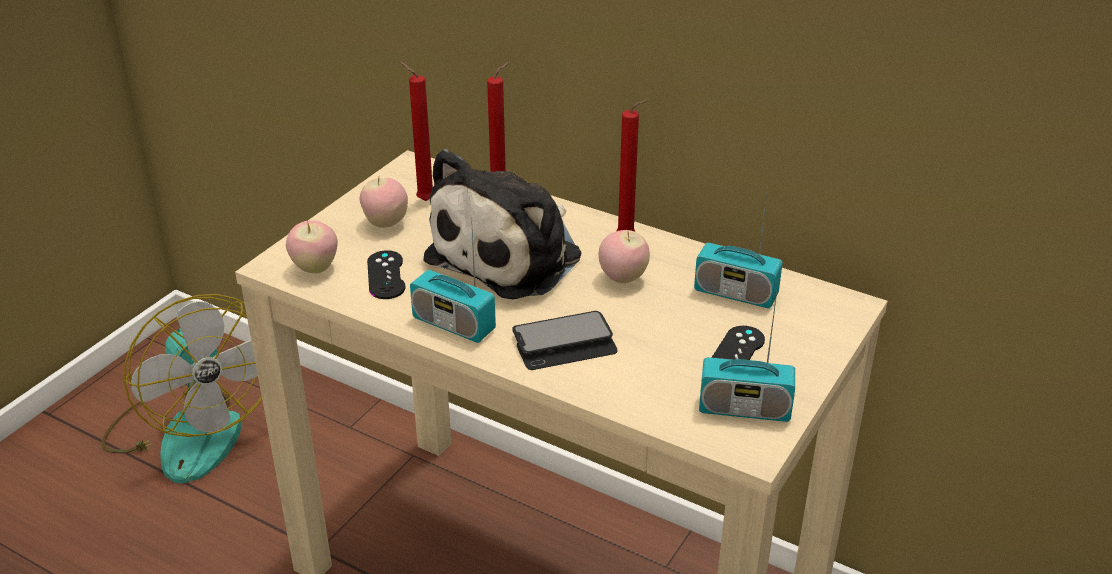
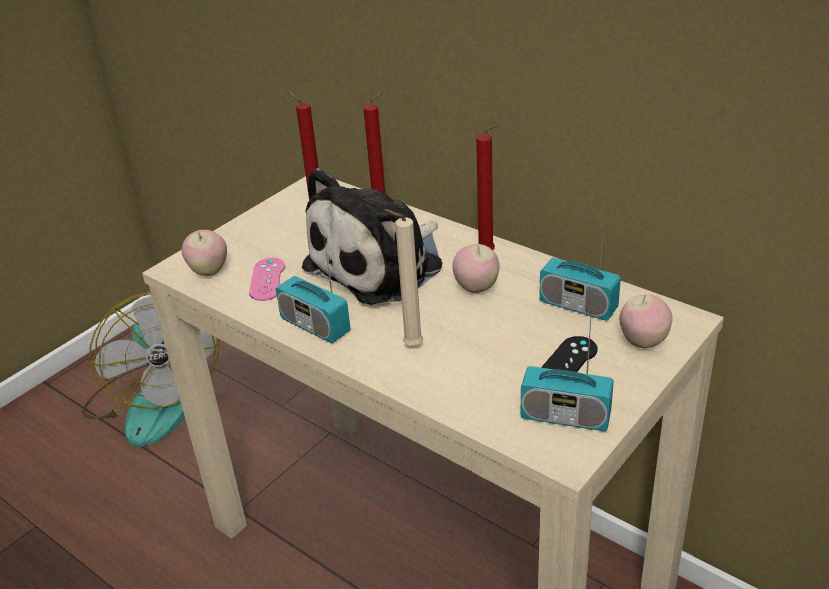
camera: 10 degrees right, 0 degrees up
apple [360,177,408,228] -> apple moved to [619,294,673,348]
black game controller [367,250,406,299] -> pink game controller [249,258,285,301]
phone [512,311,618,370] -> beige candle [385,209,423,346]

